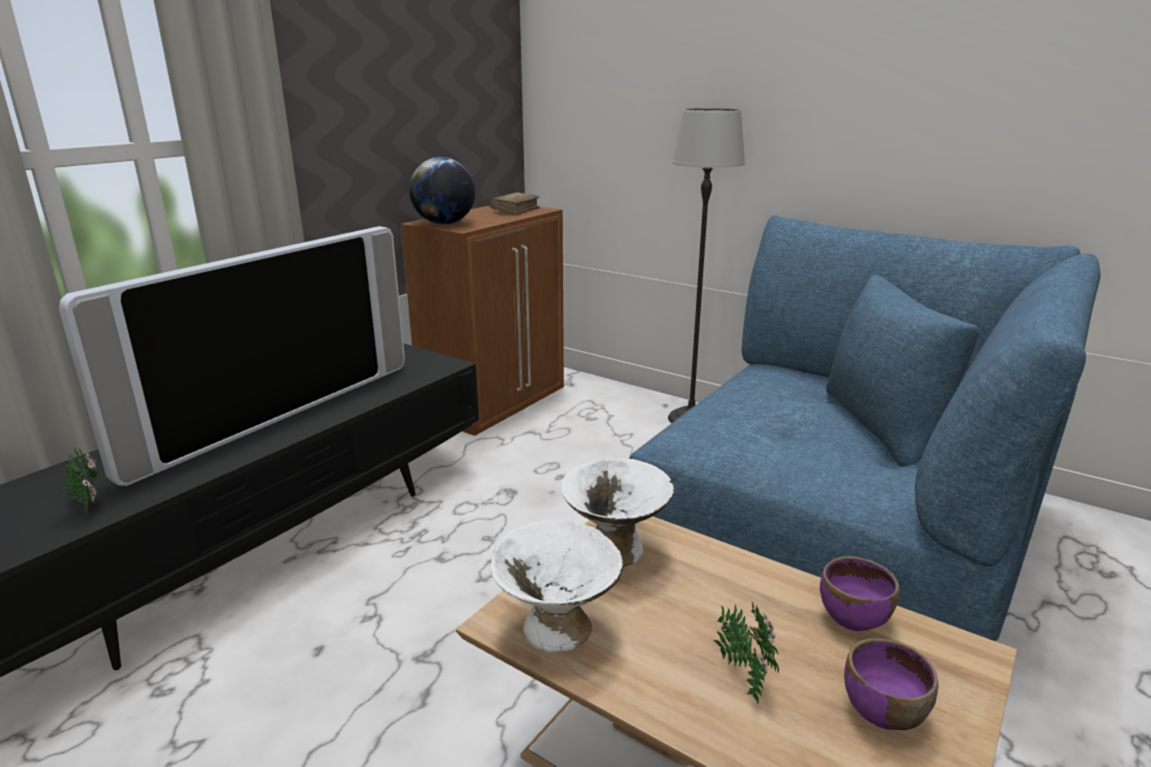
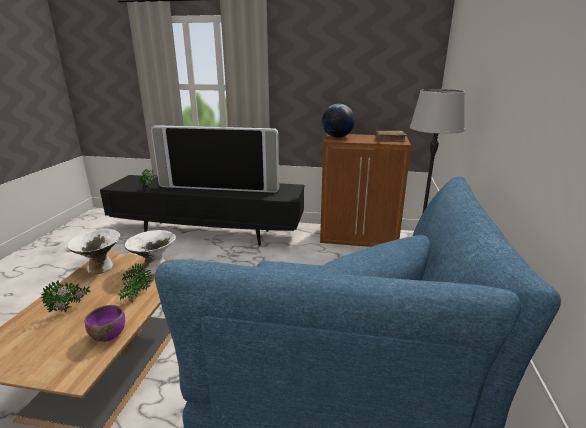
camera: 65 degrees right, 0 degrees up
purple bowl [844,638,938,730] -> none
none -> potted plant [118,263,152,302]

